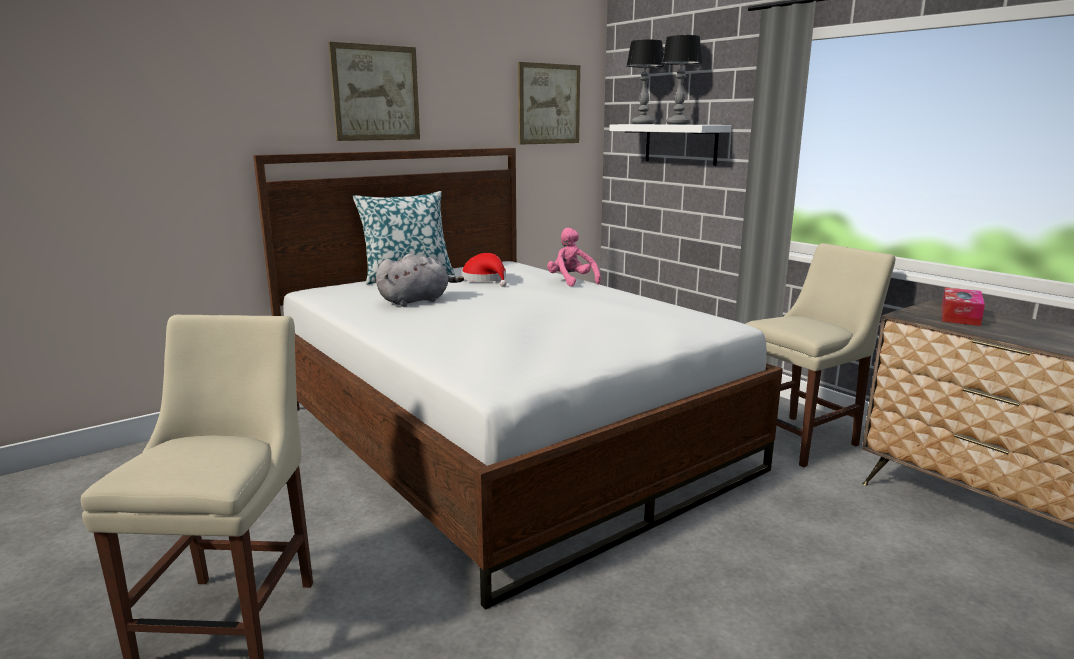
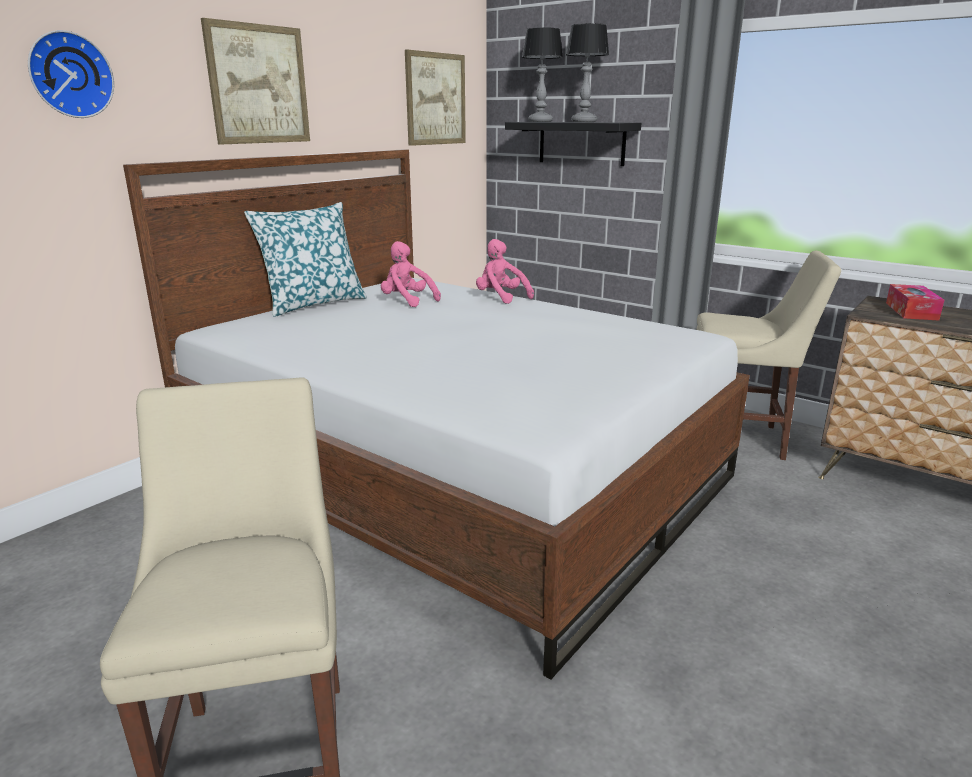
camera: 15 degrees left, 5 degrees up
grey plush toy [376,253,464,307] -> none
red hat [462,253,507,287] -> pink plush toy [381,241,441,307]
white shelf [609,124,731,166] -> black shelf [505,122,641,166]
beige chair [746,243,896,467] -> beige chair turned 60 degrees clockwise [697,251,841,460]
none -> wall clock [28,30,114,118]

